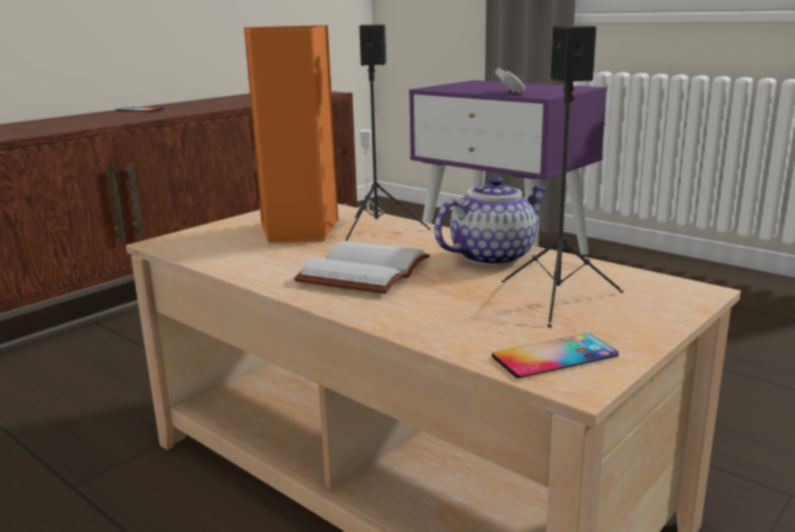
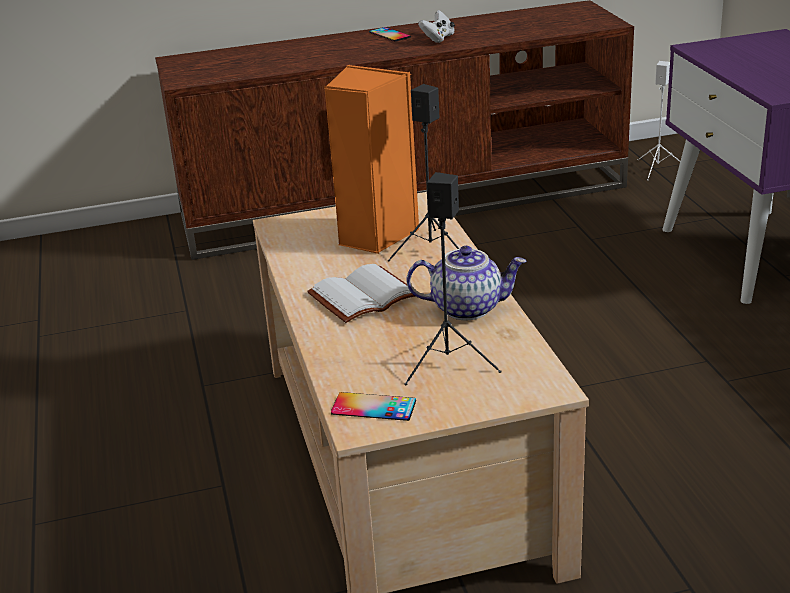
camera: 35 degrees right, 10 degrees up
white game controller [495,68,525,94] -> white game controller moved to [418,10,455,43]

